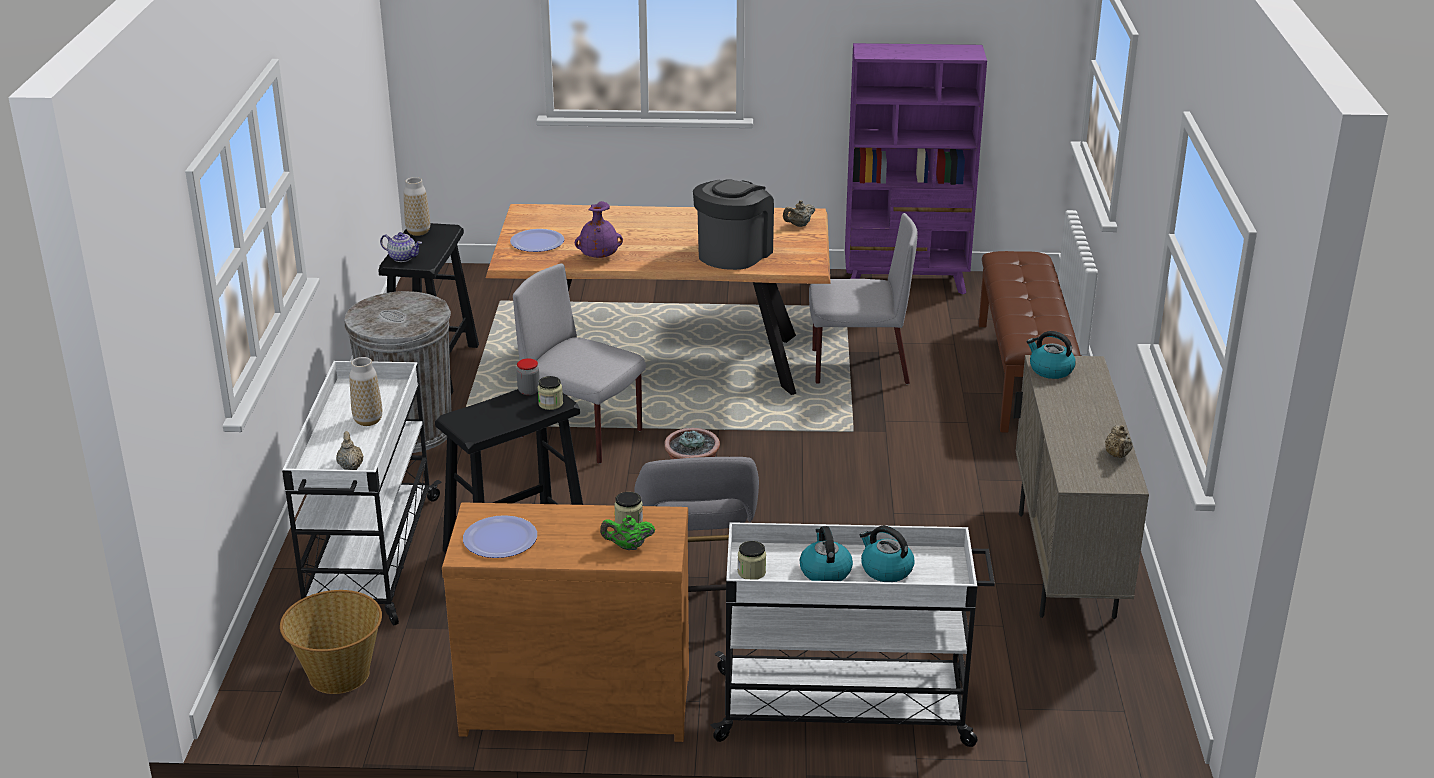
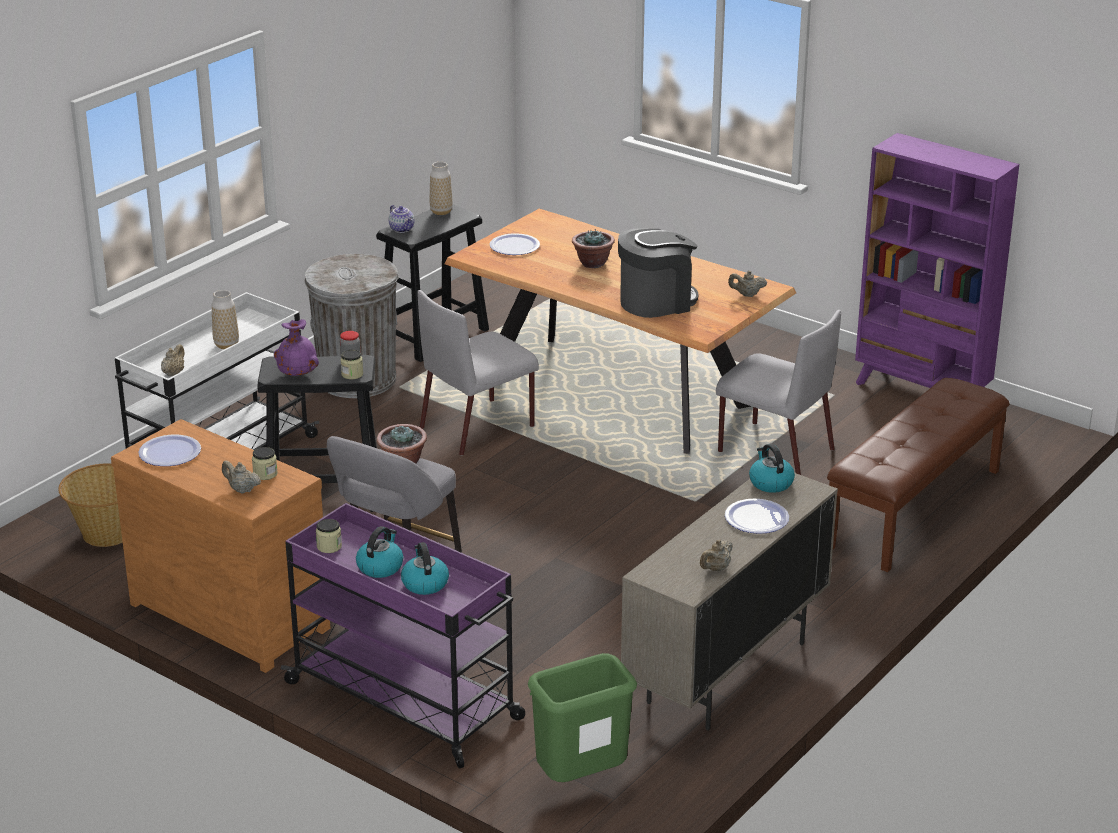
camera: 35 degrees right, 0 degrees up
grey chair [513,263,646,464] -> grey chair turned 105 degrees counterclockwise [417,290,539,456]
purple vase [575,201,623,258] -> purple vase moved to [274,319,319,376]
green teapot [600,515,655,550] -> beige teapot [222,460,261,494]
white cart [710,522,995,747] -> purple cart [281,503,525,768]
none -> green trash can [528,653,637,782]
none -> potted plant [572,229,615,268]
none -> plate [725,499,789,534]

